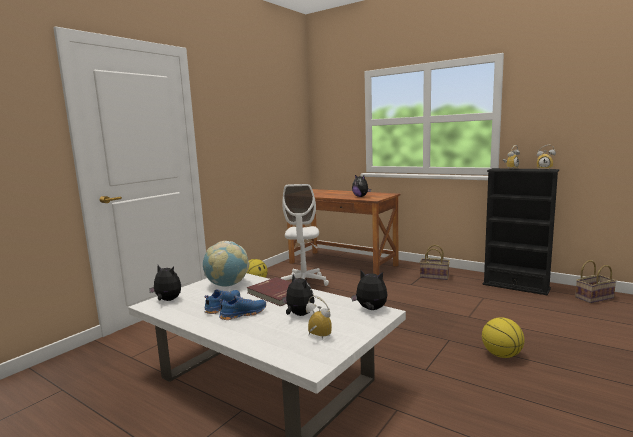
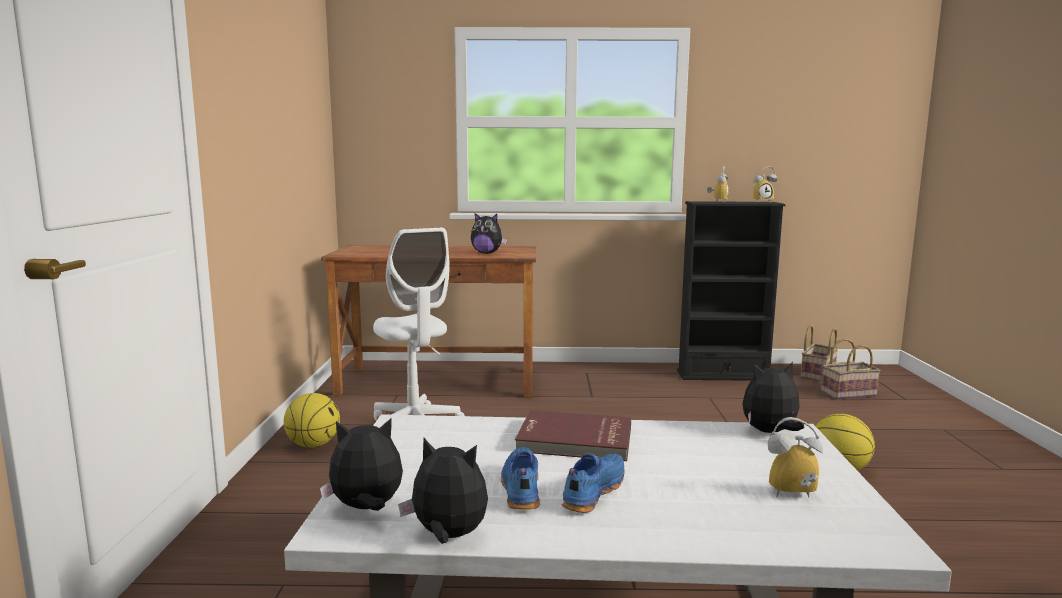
camera: 35 degrees left, 0 degrees up
globe [203,241,249,287] -> none
plush toy [282,274,315,316] -> plush toy moved to [398,438,488,544]
basket [420,245,450,280] -> basket moved to [821,338,880,399]

